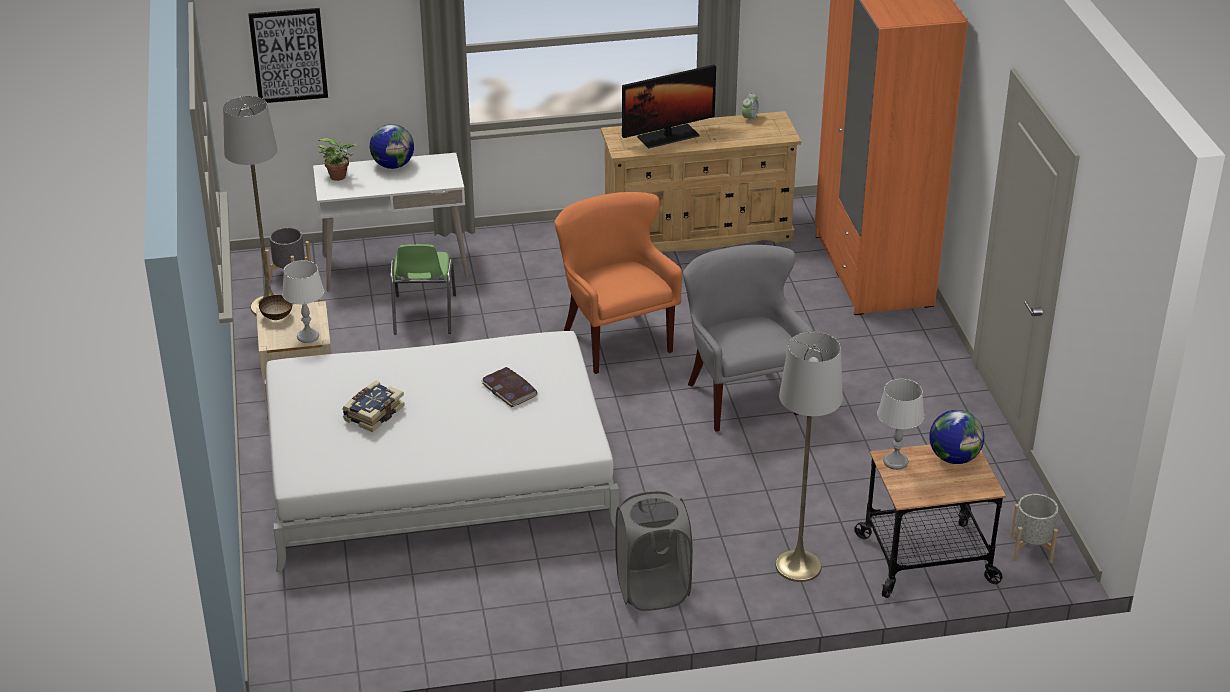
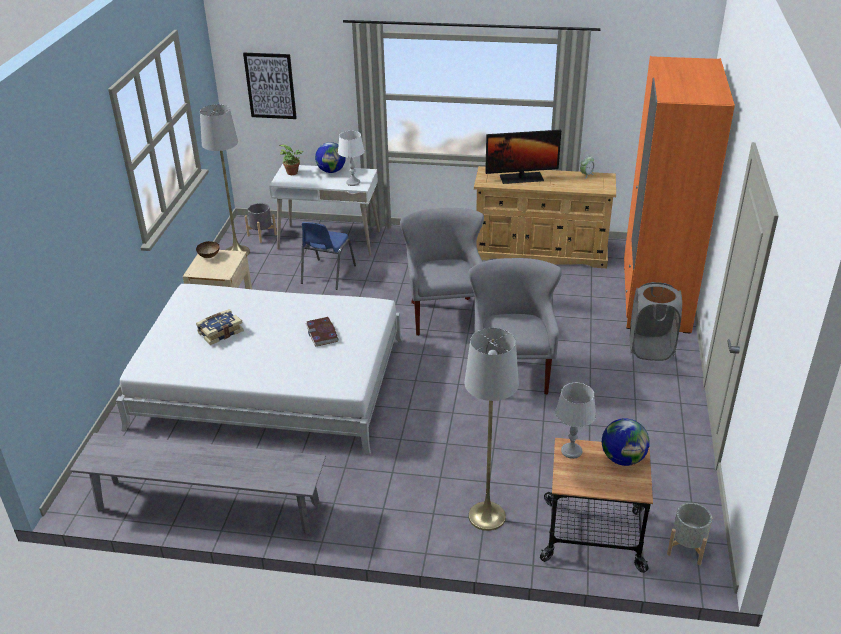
camera: 20 degrees right, 0 degrees up
white table lamp [282,260,324,343] -> white table lamp moved to [338,131,365,186]
green chair [390,244,456,334] -> blue chair [301,222,356,290]
orange armchair [555,192,682,374] -> grey armchair [400,208,484,336]
grey laundry basket [616,491,693,611] -> grey laundry basket moved to [630,282,682,361]
none -> grey bench [70,433,326,534]

